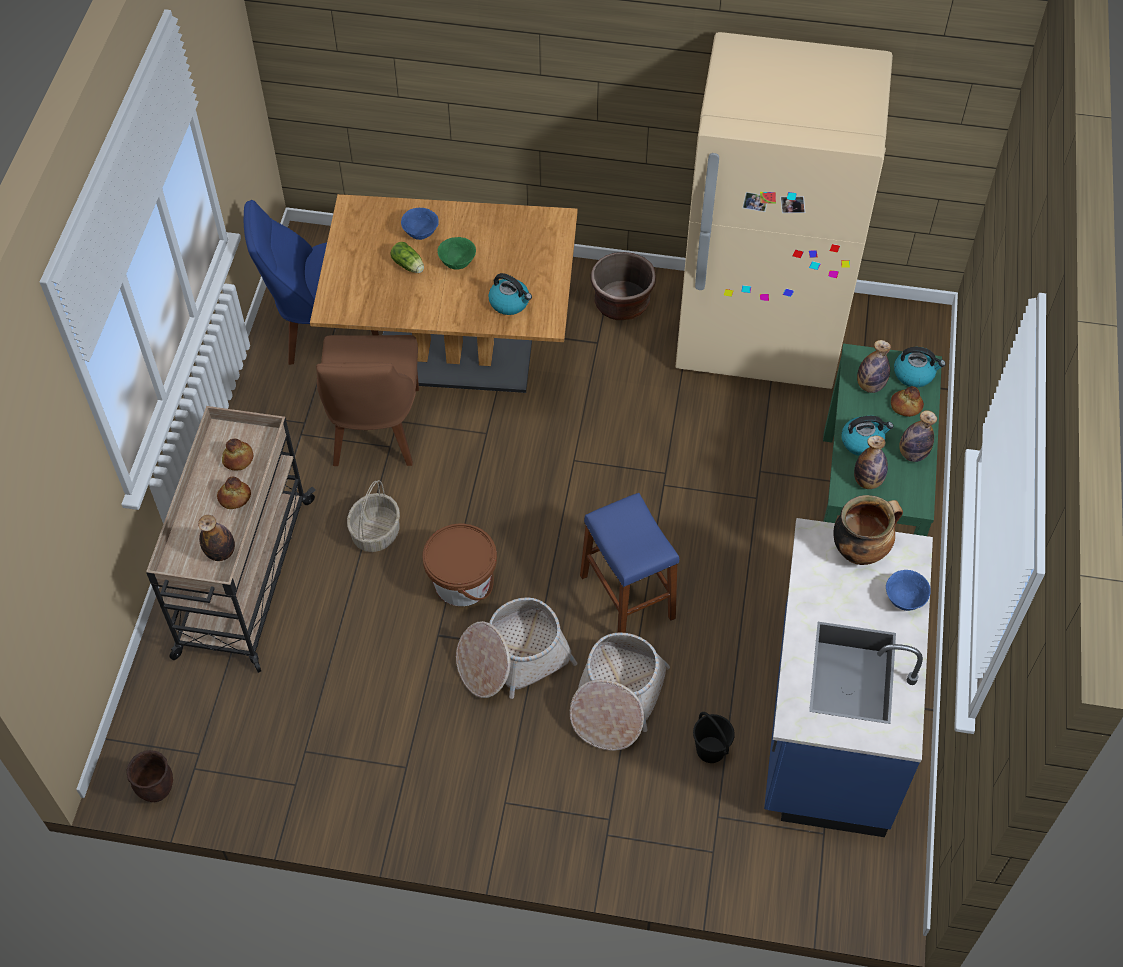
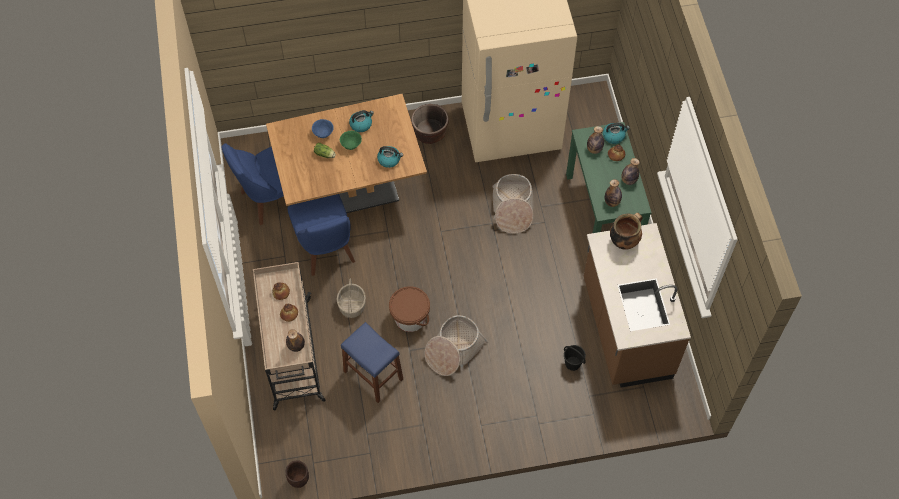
camera: 20 degrees left, 5 degrees up
brown chair [316,335,419,466] -> blue chair [287,194,355,276]
basket [570,632,670,751] -> basket moved to [492,174,534,234]
blue stool [580,493,679,633] -> blue stool moved to [341,322,403,403]
blue counter [764,518,933,837] -> brown counter [584,223,691,388]
kettle [841,416,894,456] -> kettle moved to [349,110,374,132]
blue bowl [886,570,931,611] -> none

